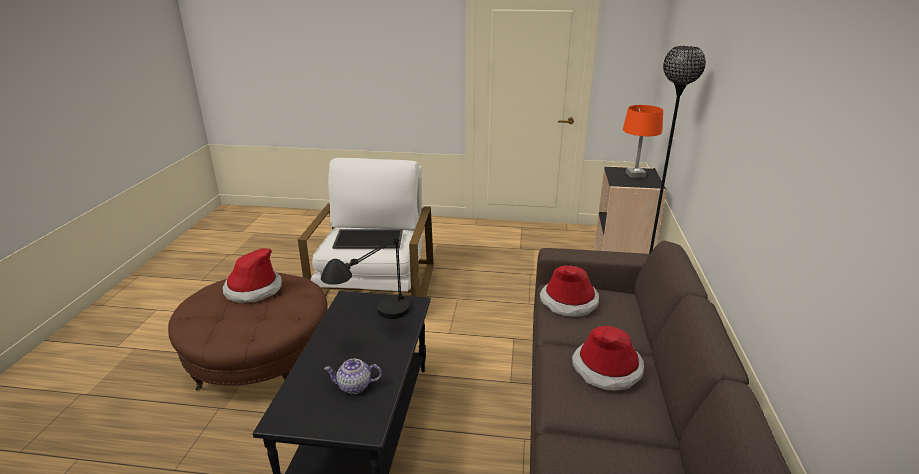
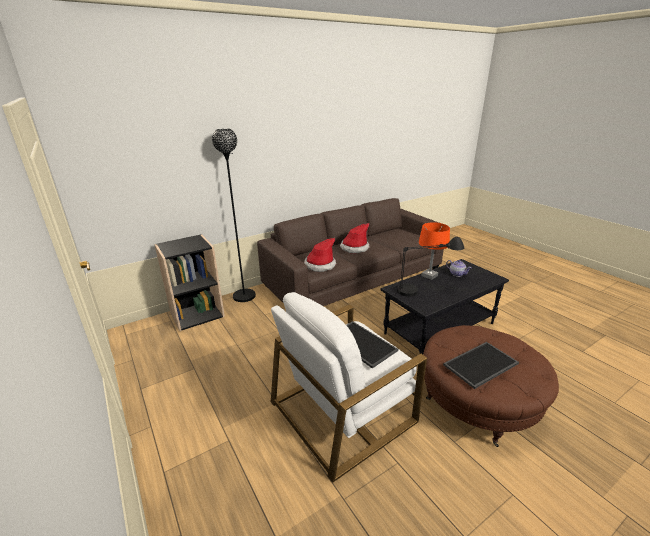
camera: 130 degrees left, 0 degrees up
hat [223,248,282,303] -> tray [443,342,519,389]
orange table lamp [623,105,663,178] -> orange table lamp moved to [419,222,450,280]

